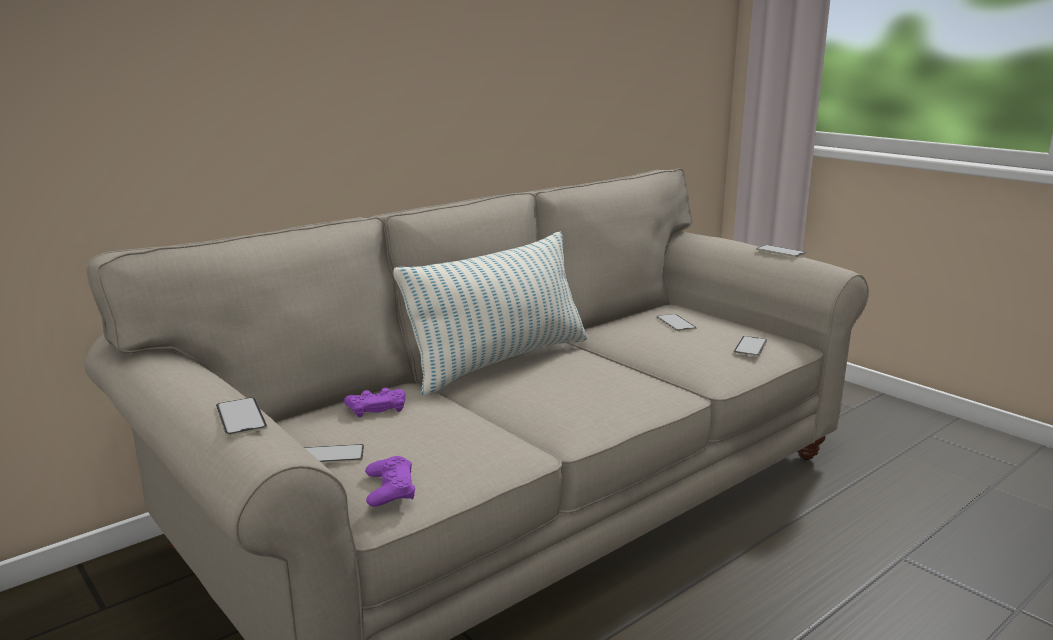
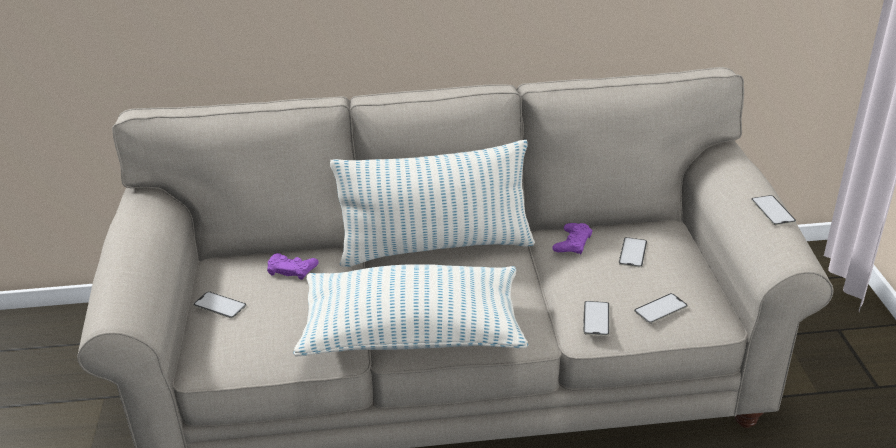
camera: 35 degrees right, 15 degrees up
phone [216,397,267,436] -> phone moved to [583,301,610,336]
purple game controller [365,456,415,507] -> purple game controller moved to [552,223,593,255]
none -> pillow [293,264,528,356]

